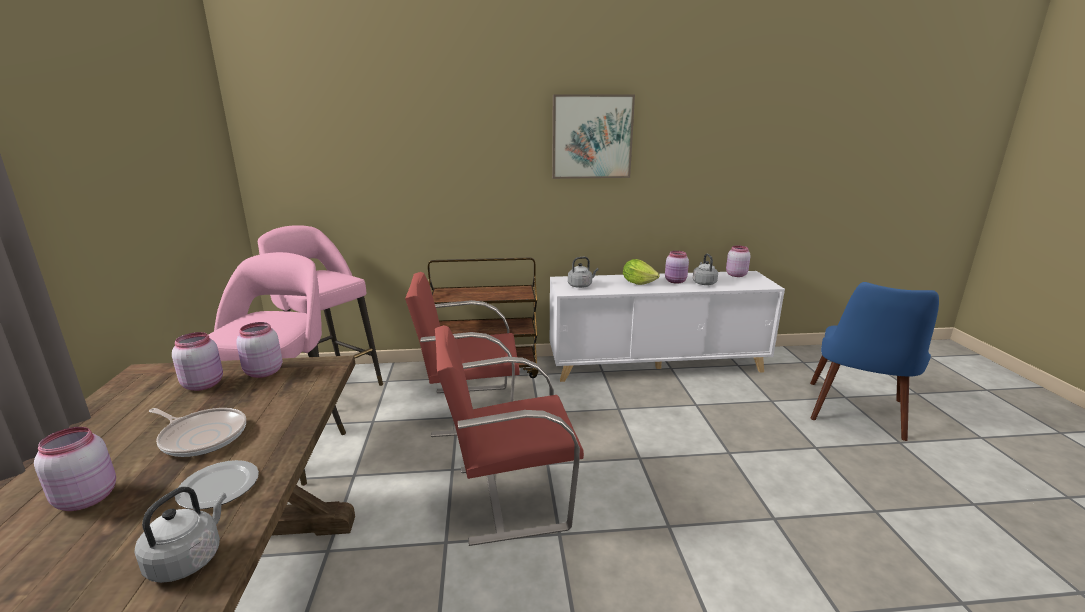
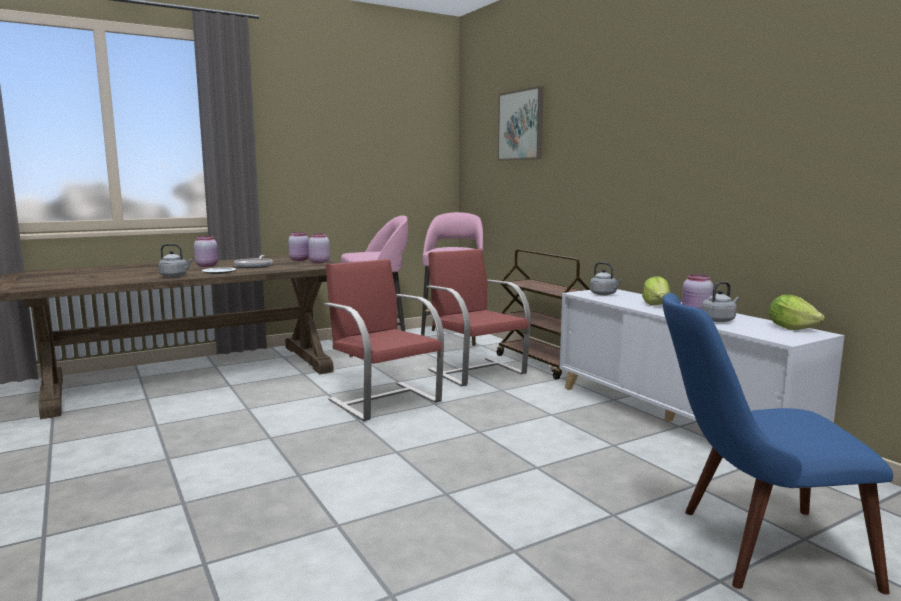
camera: 65 degrees right, 10 degrees down
picture [552,94,635,179] -> picture moved to [498,86,544,160]
pink jar [726,246,751,277] -> lettuce [768,295,825,330]

